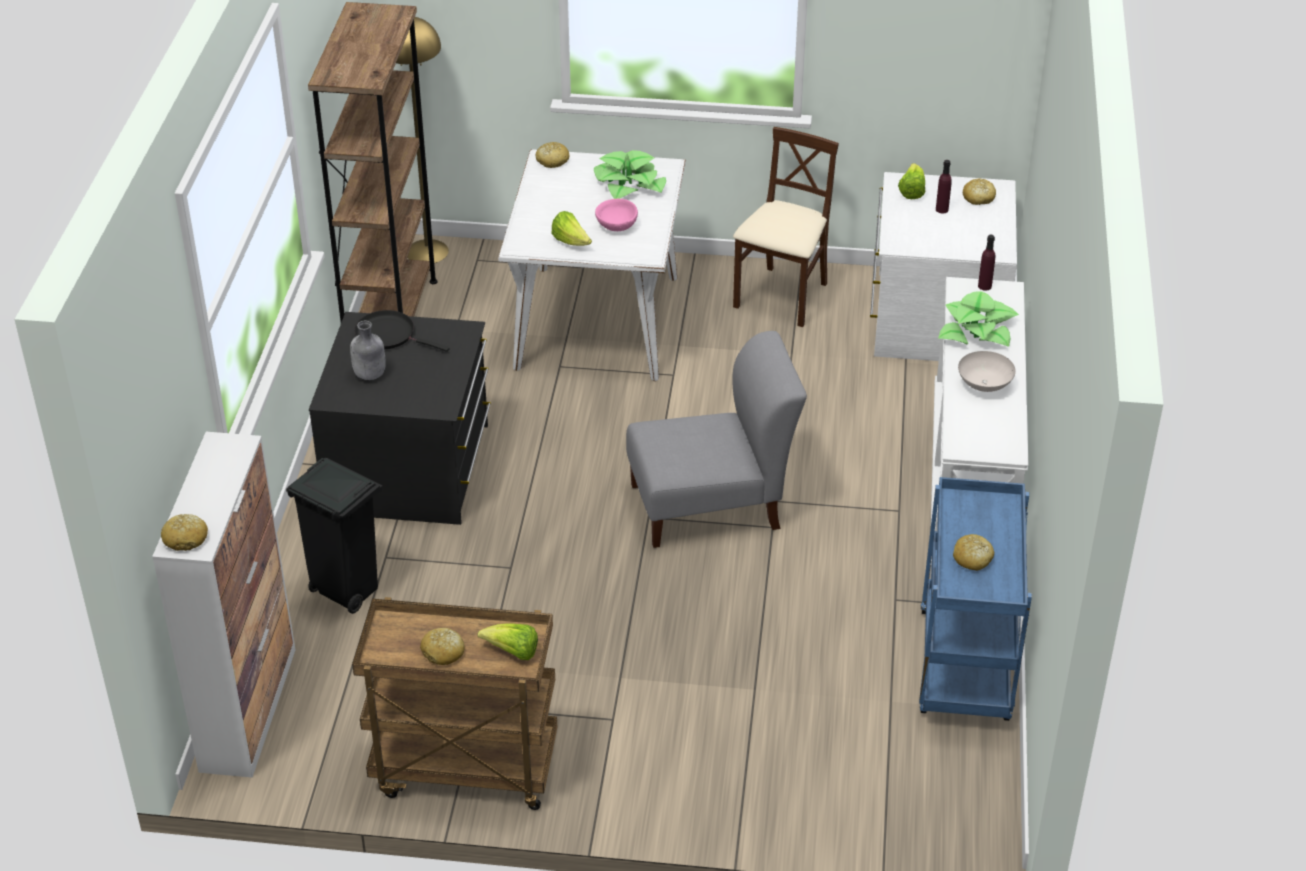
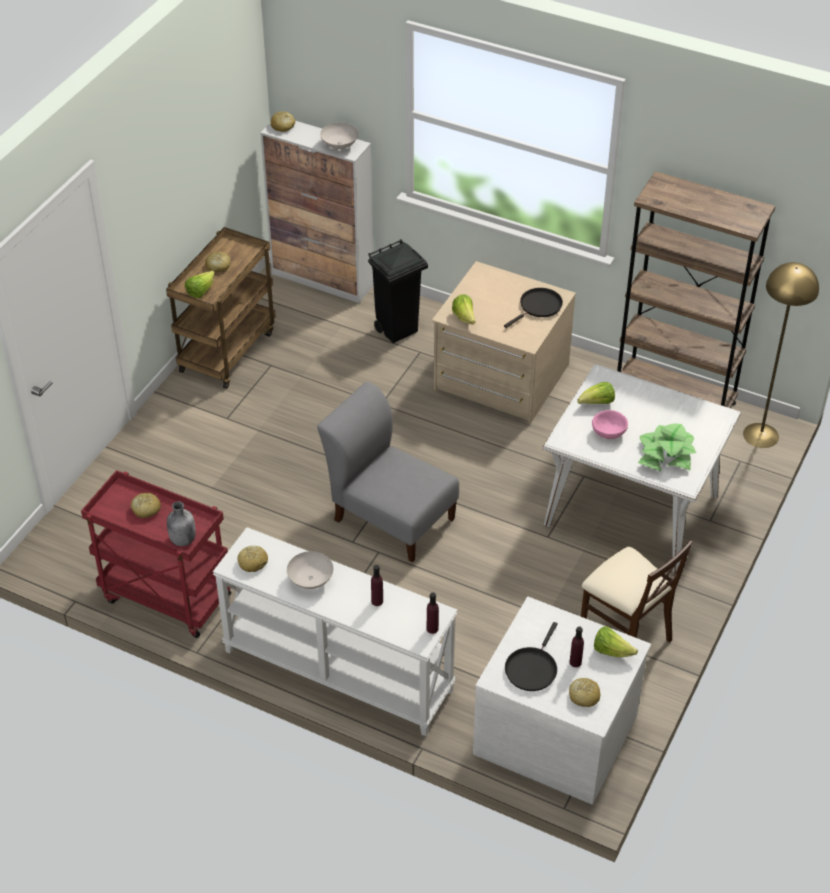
camera: 110 degrees right, 5 degrees up
black dresser [309,312,491,525] -> beige dresser [432,261,576,424]
grey bottle [350,320,386,380] -> grey bottle moved to [167,501,196,546]
bread [536,142,569,168] -> bread moved to [237,546,268,572]
grey chair [626,331,807,548] -> grey chair turned 120 degrees clockwise [317,382,459,562]
blue cart [919,477,1032,721] -> red cart [81,470,231,638]
potted plant [938,291,1019,347] -> purple bottle [371,565,383,606]
none -> white bowl [320,123,358,149]
none -> lettuce [452,294,476,324]
none -> black frying pan [505,622,558,691]

